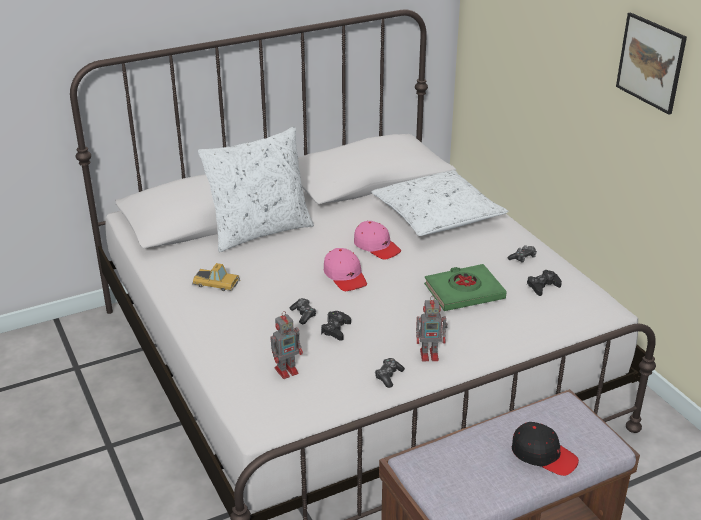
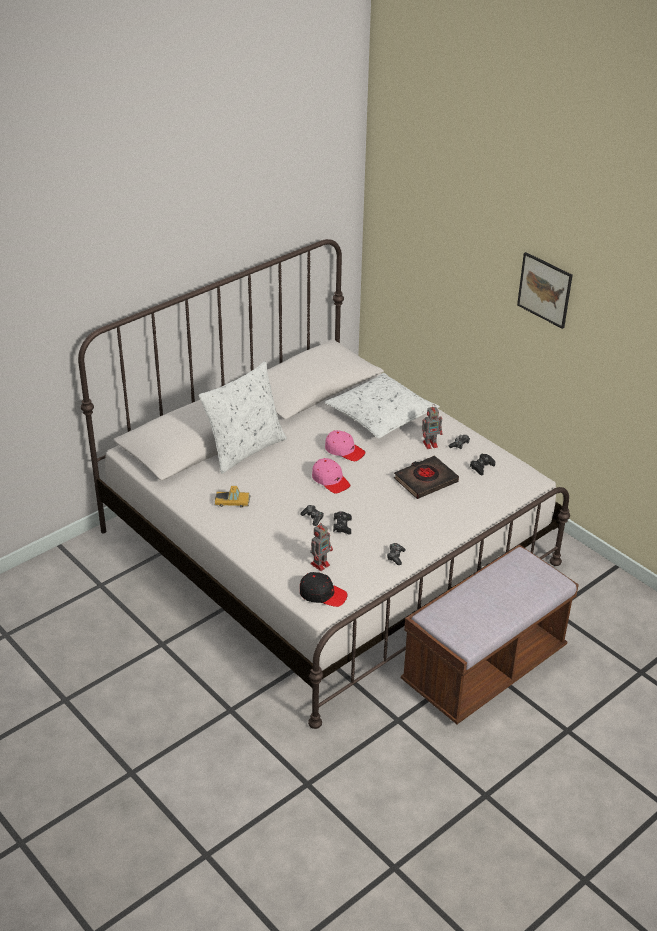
camera: 15 degrees left, 5 degrees up
toy robot [416,296,448,361] -> toy robot moved to [422,405,442,449]
green book [424,264,507,311] -> black book [394,456,459,499]
black cap [512,422,579,476] -> black cap moved to [300,572,348,607]

